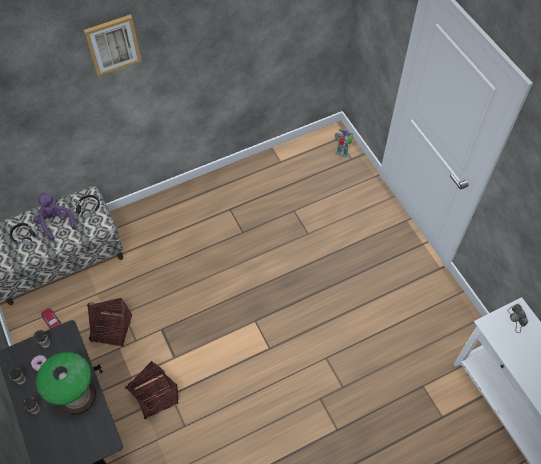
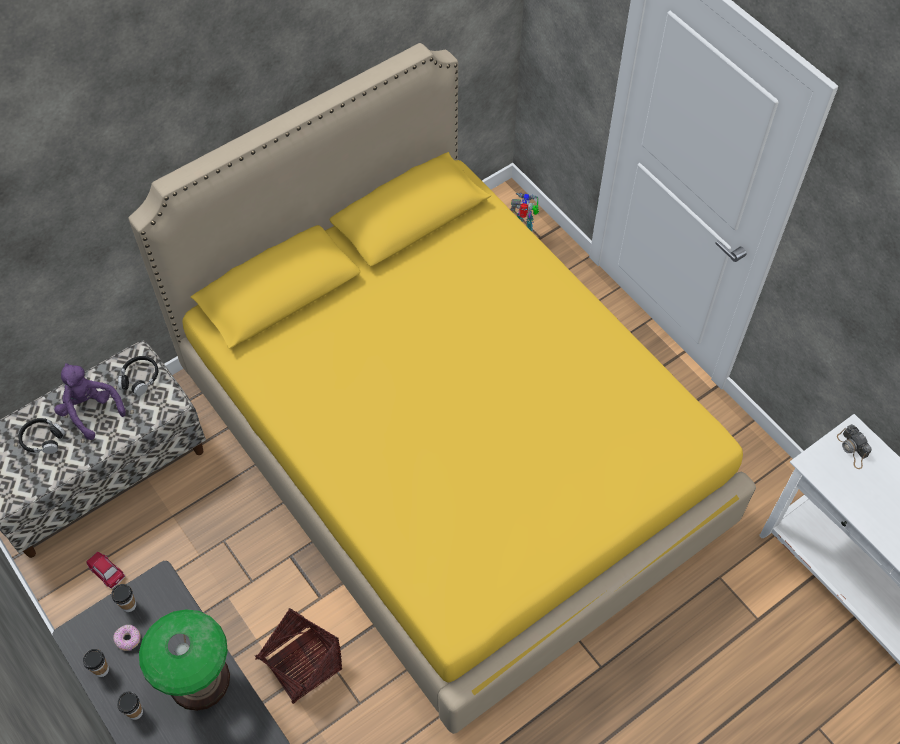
camera: 10 degrees left, 0 degrees up
picture [84,15,141,76] -> none
basket [87,297,132,347] -> none
none -> yellow bed [128,43,756,734]

